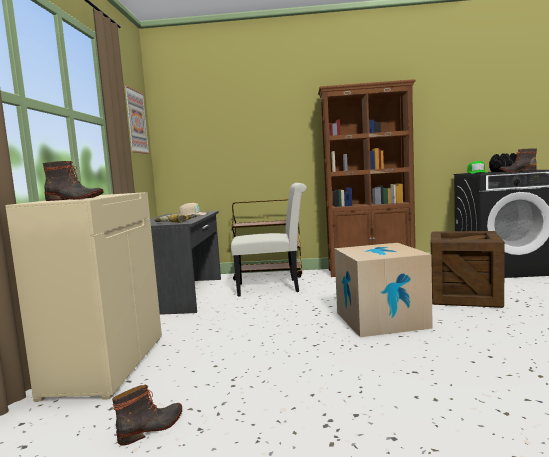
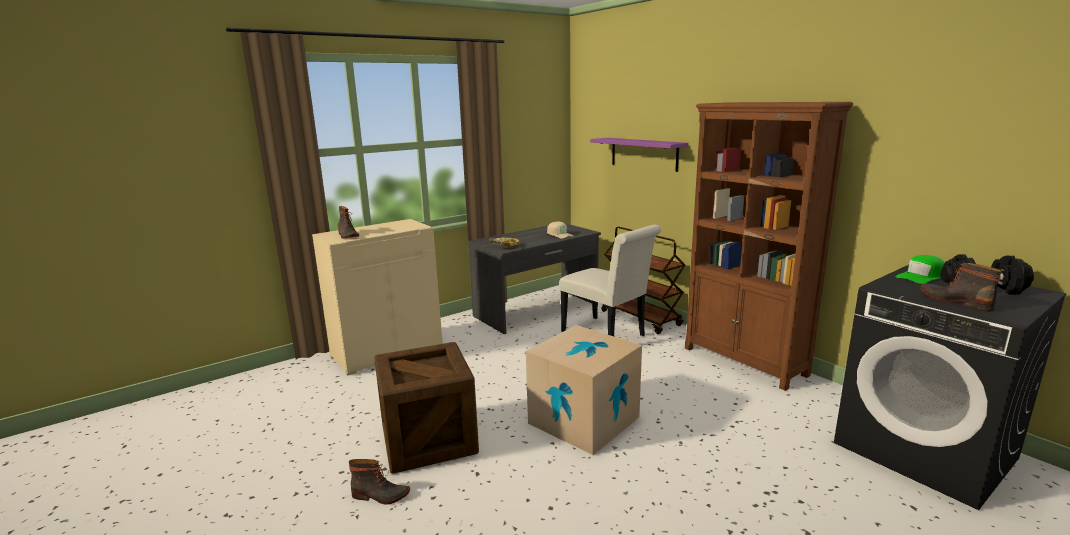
camera: 50 degrees right, 10 degrees up
boot [112,385,182,446] -> boot moved to [349,459,410,505]
picture [124,85,150,154] -> none
crate [431,231,505,308] -> crate moved to [374,342,479,474]
none -> purple shelf [590,138,688,172]

